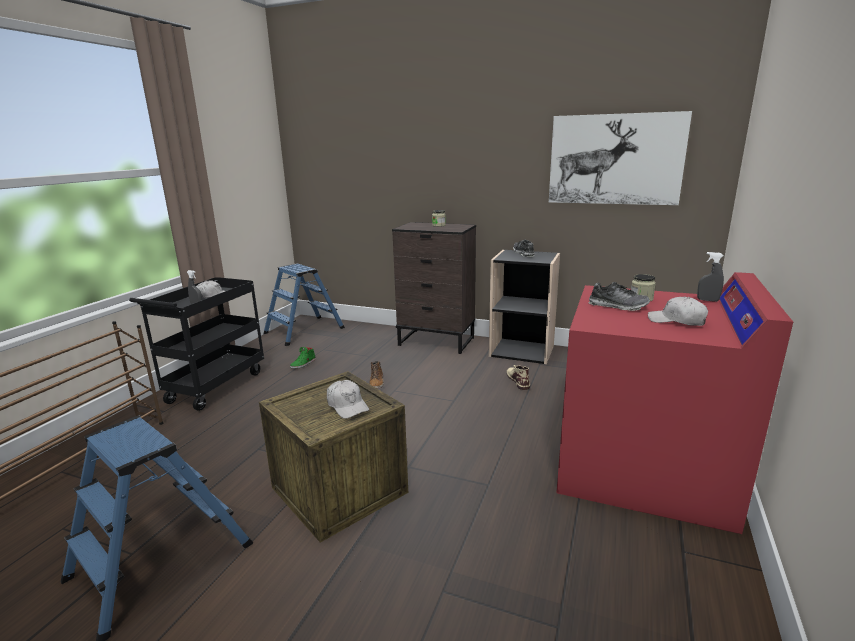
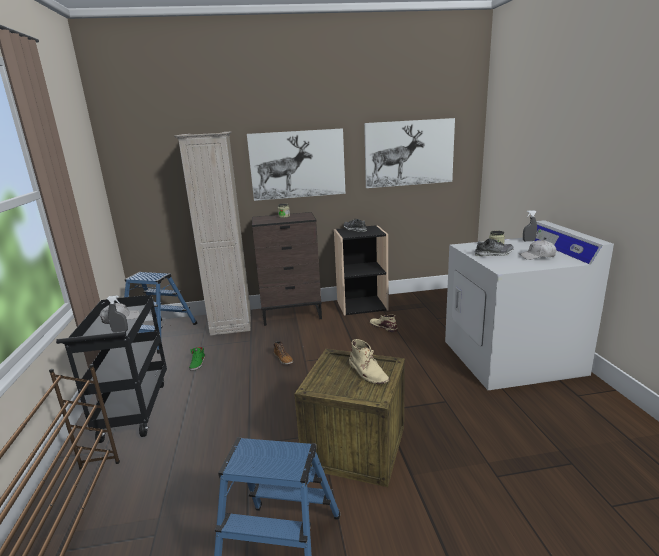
camera: 30 degrees left, 0 degrees up
white cap [327,380,369,419] -> beige boot [349,339,389,384]
red washing machine [556,272,793,534] -> white washing machine [445,220,614,390]
none -> beige cabinet [174,131,251,336]
none -> picture [247,128,345,201]

